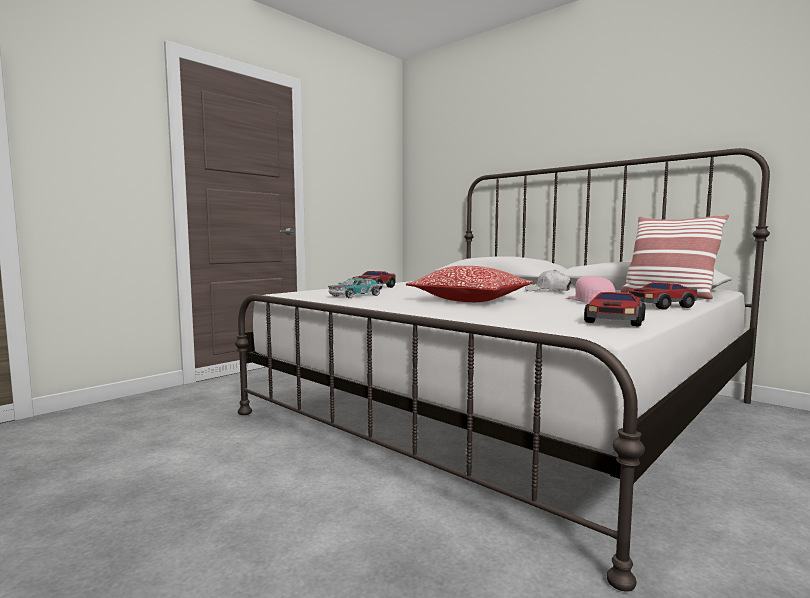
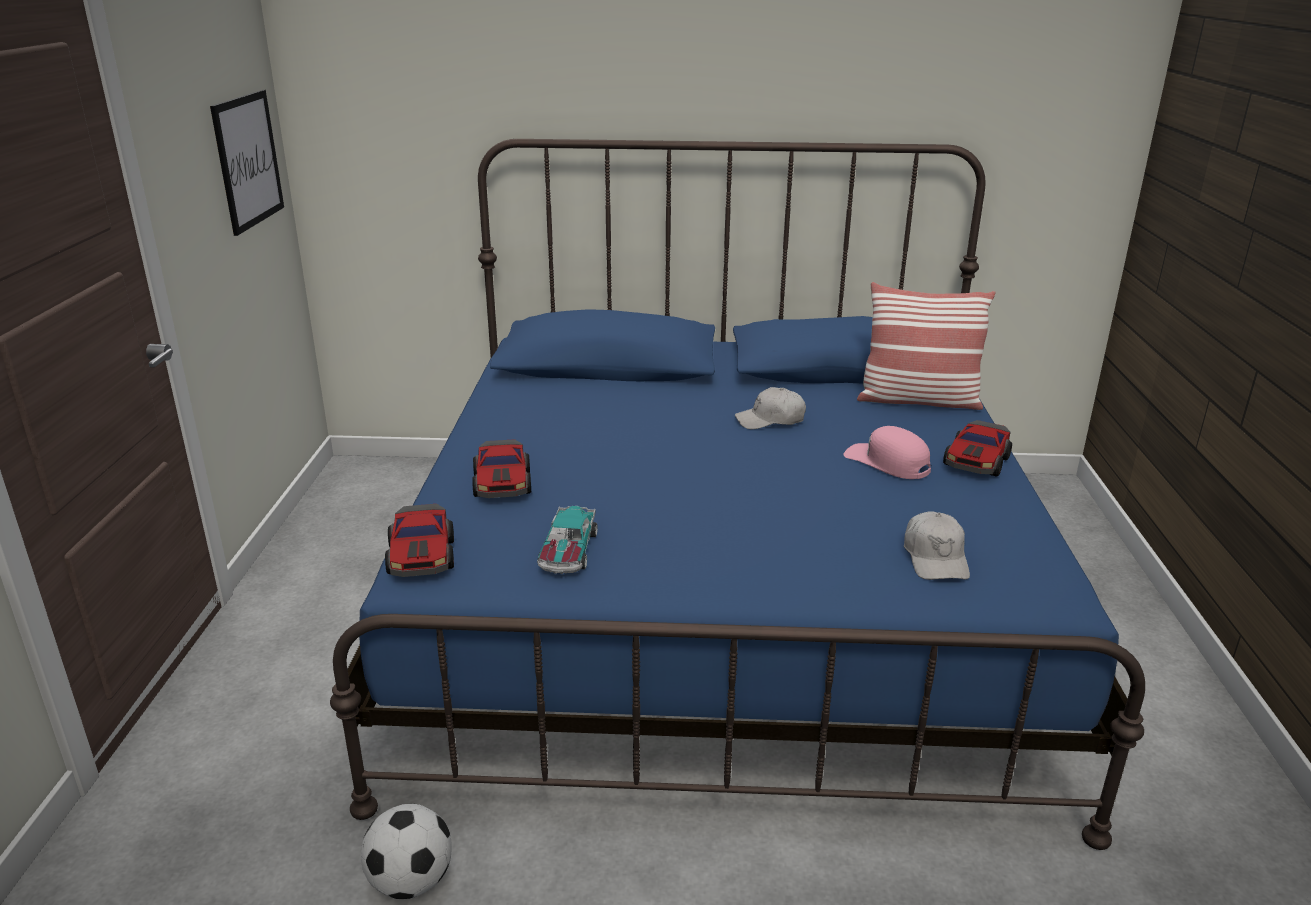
camera: 40 degrees left, 20 degrees up
white bed [235,148,770,592] -> blue bed [330,139,1145,850]
pillow [406,266,533,302] -> none
toy car [584,292,645,327] -> toy car moved to [385,504,454,577]
none -> picture [210,90,284,236]
none -> football [361,804,452,899]
none -> white cap [904,511,970,580]

